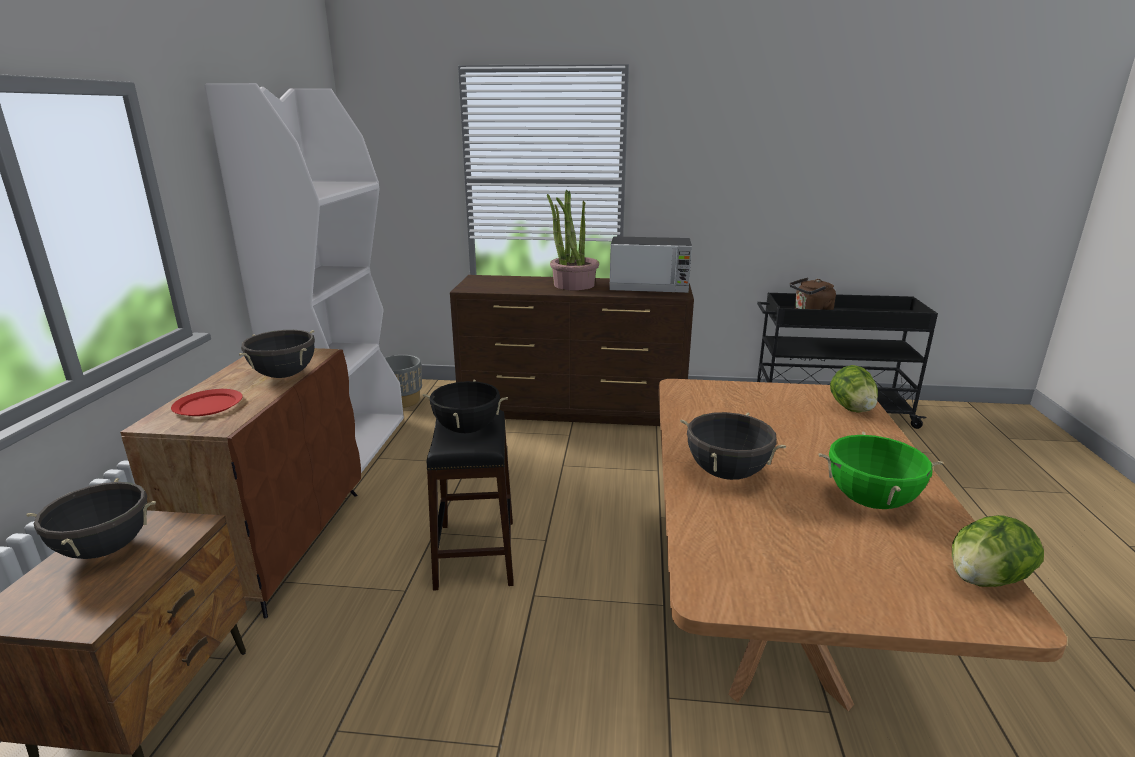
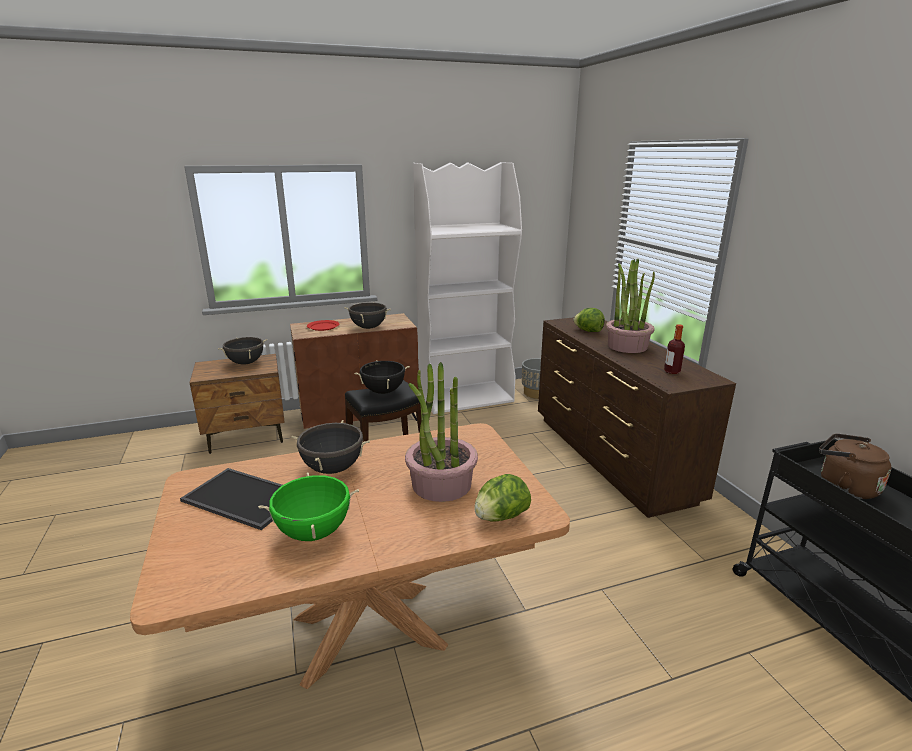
camera: 65 degrees right, 0 degrees up
microwave [609,236,692,293] -> bottle [664,324,685,374]
lettuce [952,515,1044,587] -> lettuce moved to [573,308,605,332]
none -> tray [180,468,282,530]
none -> potted plant [405,362,478,502]

